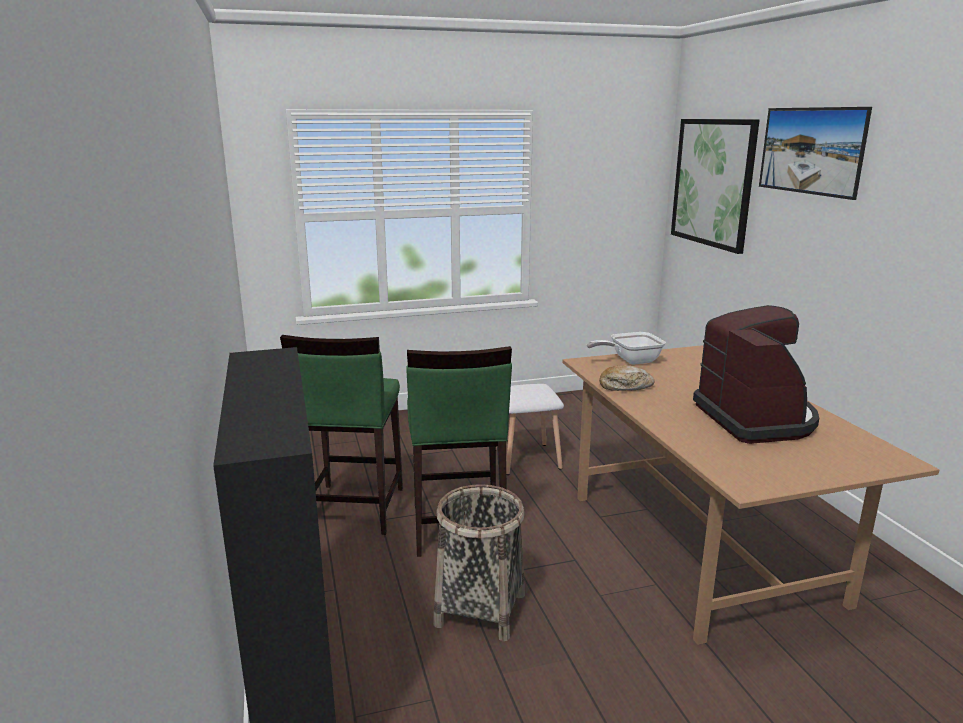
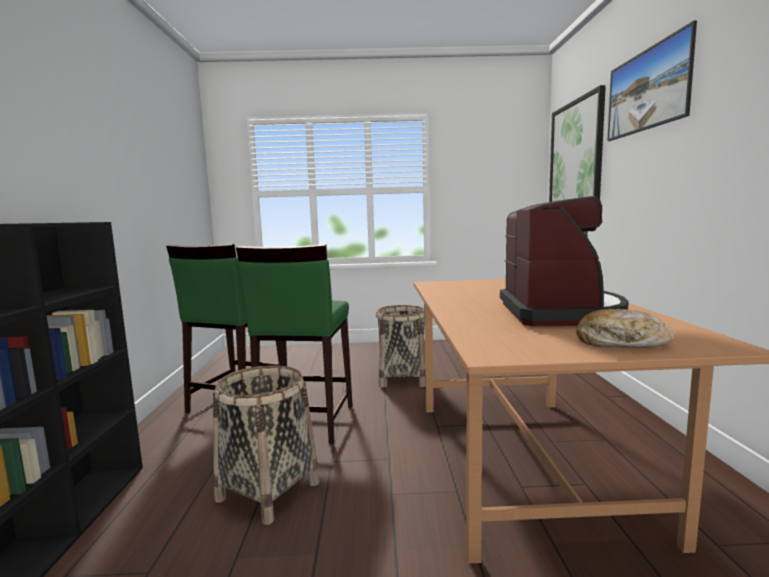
camera: 15 degrees right, 10 degrees down
white stool [496,384,564,475] -> basket [376,305,425,387]
frying pan [587,332,666,364] -> none
bread [599,365,655,391] -> bread moved to [576,309,674,348]

